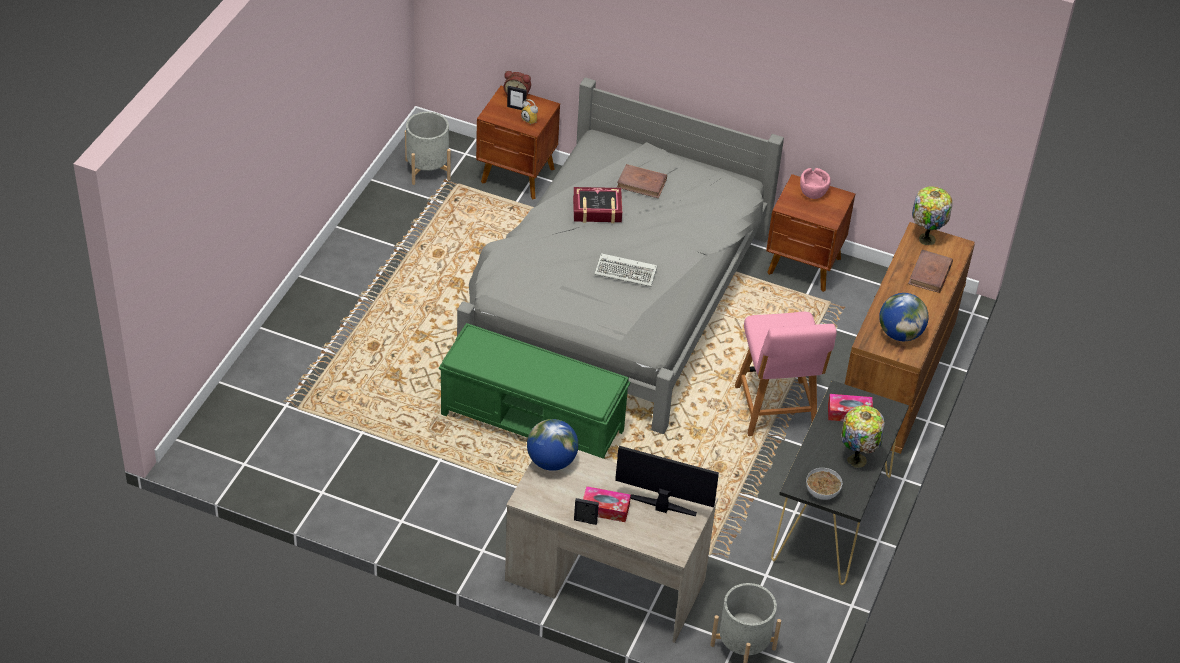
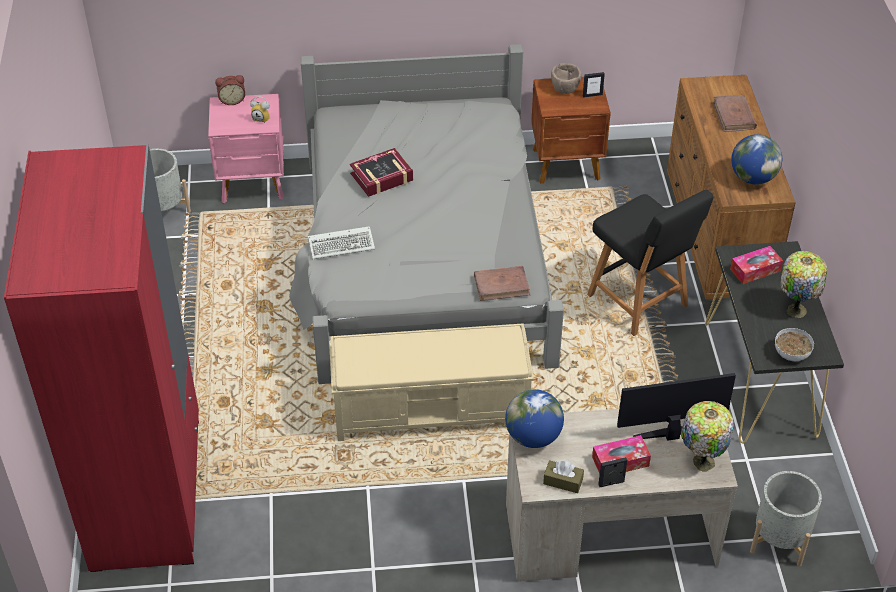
camera: 25 degrees left, 0 degrees up
green bench [439,323,630,459] -> beige bench [329,323,534,441]
brown nightstand [476,86,560,200] -> pink nightstand [208,94,284,203]
picture frame [507,86,527,110] -> picture frame moved to [583,72,605,98]
keyboard [594,253,657,287] -> keyboard moved to [308,226,375,259]
brown book [617,164,667,198] -> brown book moved to [474,266,531,301]
pink chair [735,312,837,436] -> black chair [587,190,713,336]
pink bowl [800,168,831,199] -> brown bowl [551,63,581,94]
table lamp [912,186,952,245] -> table lamp moved to [681,401,734,472]
none -> red wardrobe [4,144,199,572]
none -> brown tissue box [543,460,584,493]

